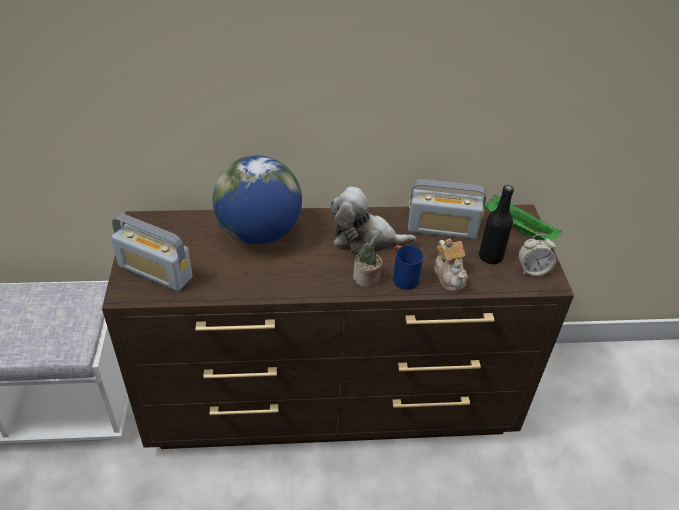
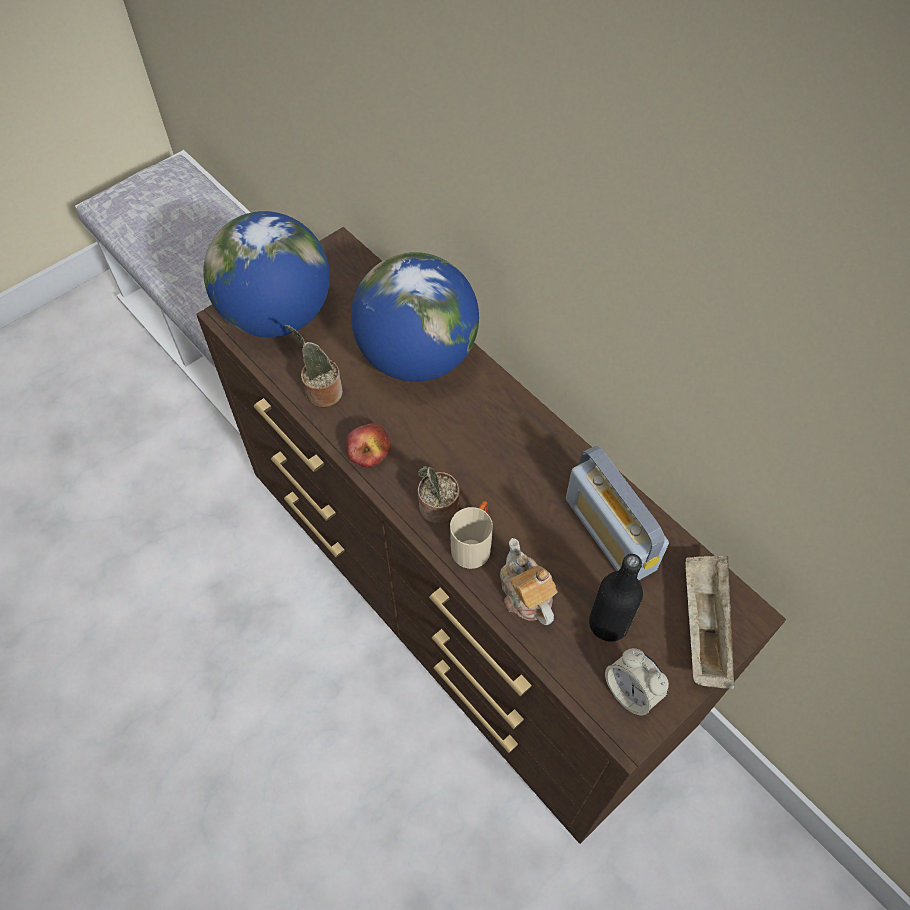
camera: 55 degrees right, 15 degrees up
radio [111,214,192,291] -> globe [203,211,330,337]
plush toy [331,187,416,255] -> none
blue mug [393,245,423,290] -> beige mug [450,501,493,569]
teapot [434,238,468,291] -> teapot turned 120 degrees clockwise [500,538,558,625]
green tray [484,194,562,240] -> beige tray [685,556,734,689]
none -> potted plant [284,325,343,408]
none -> apple [346,423,391,468]

